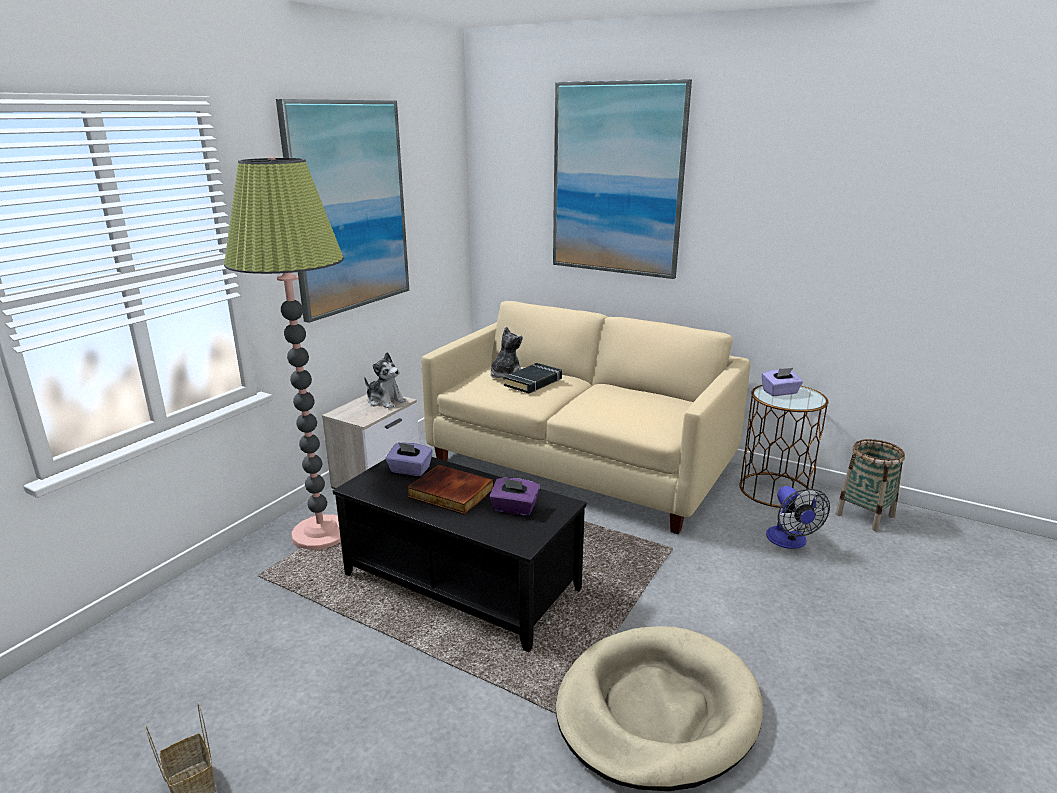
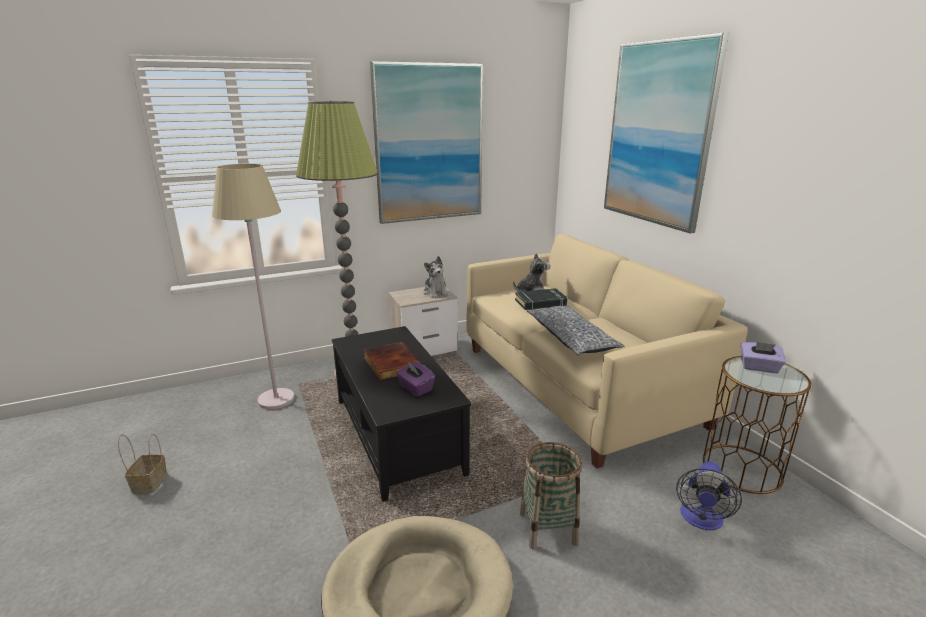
camera: 35 degrees right, 0 degrees up
purple tissue box [385,442,433,476] -> none
basket [836,439,905,531] -> basket moved to [520,442,582,549]
none -> beige floor lamp [212,164,294,410]
none -> pillow [527,306,624,355]

